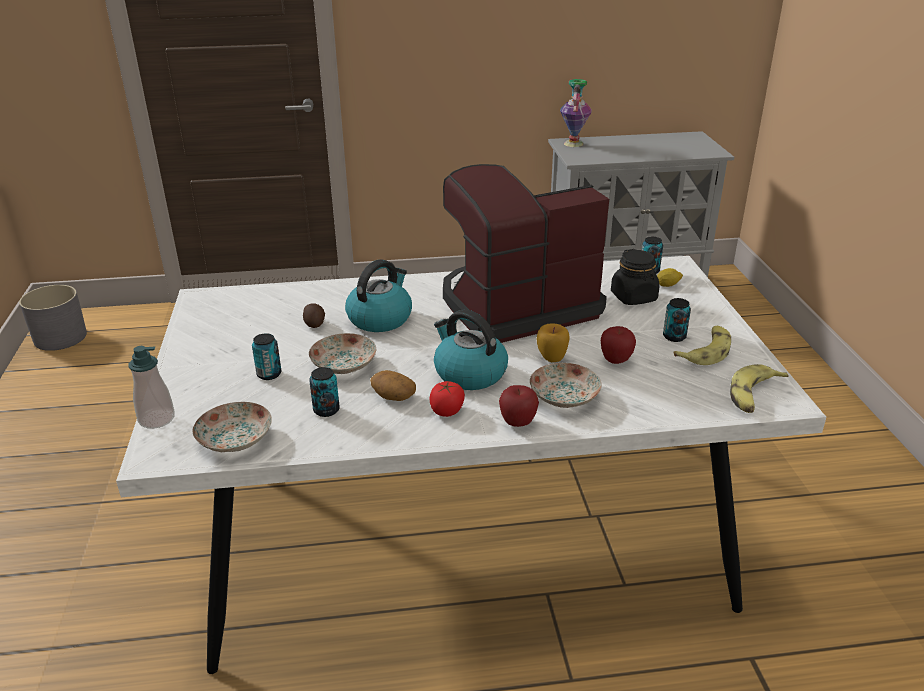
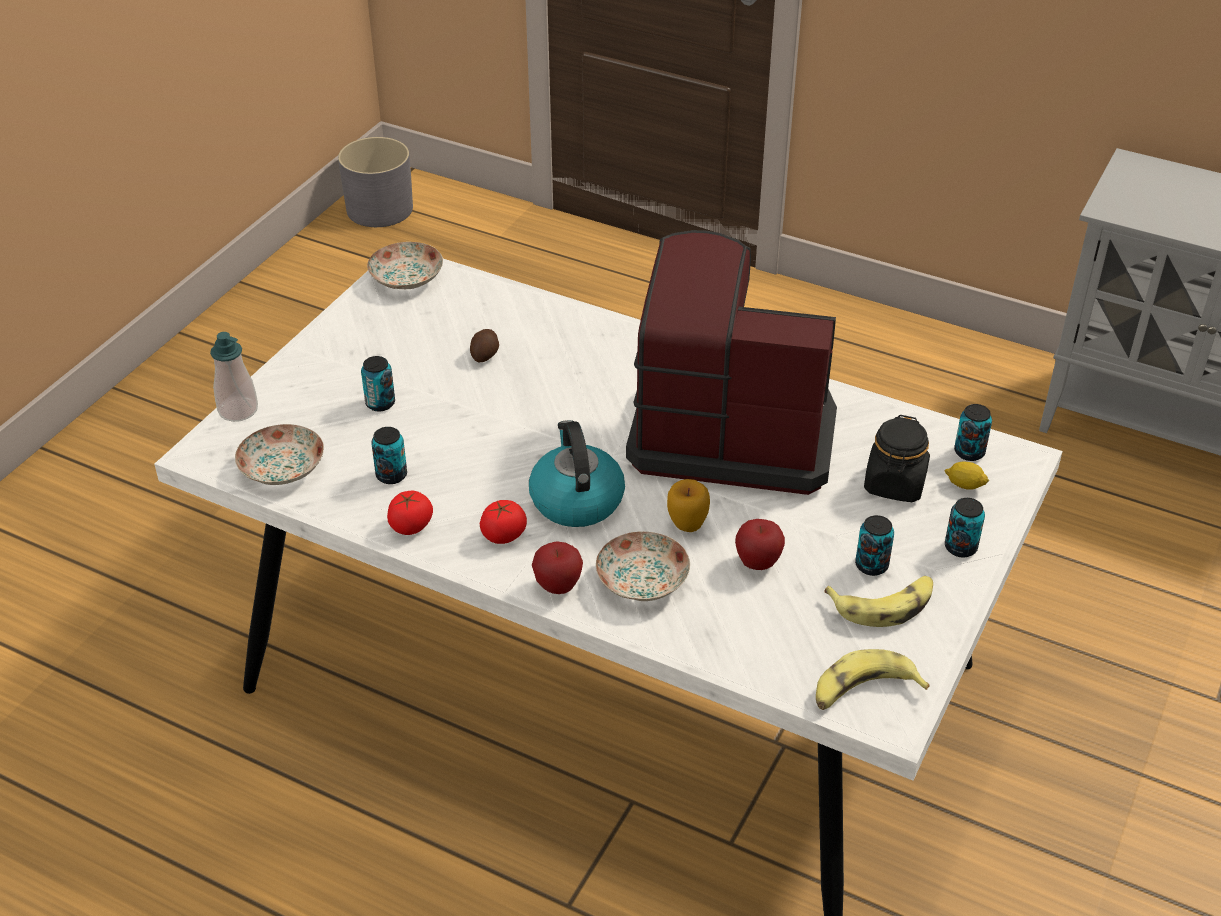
camera: 35 degrees right, 10 degrees up
plate [309,333,377,374] -> plate moved to [367,242,443,289]
kettle [345,259,412,332] -> none
potato [370,370,416,401] -> none
vase [560,79,592,147] -> none
none -> tomato [387,491,433,535]
none -> can [945,498,985,557]

